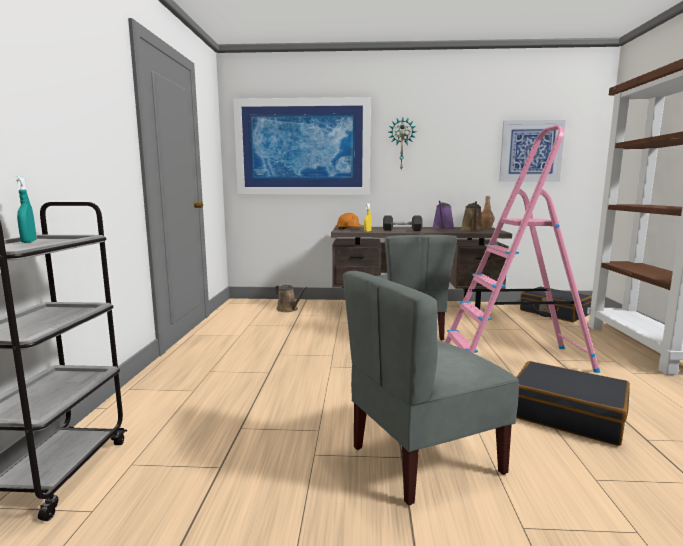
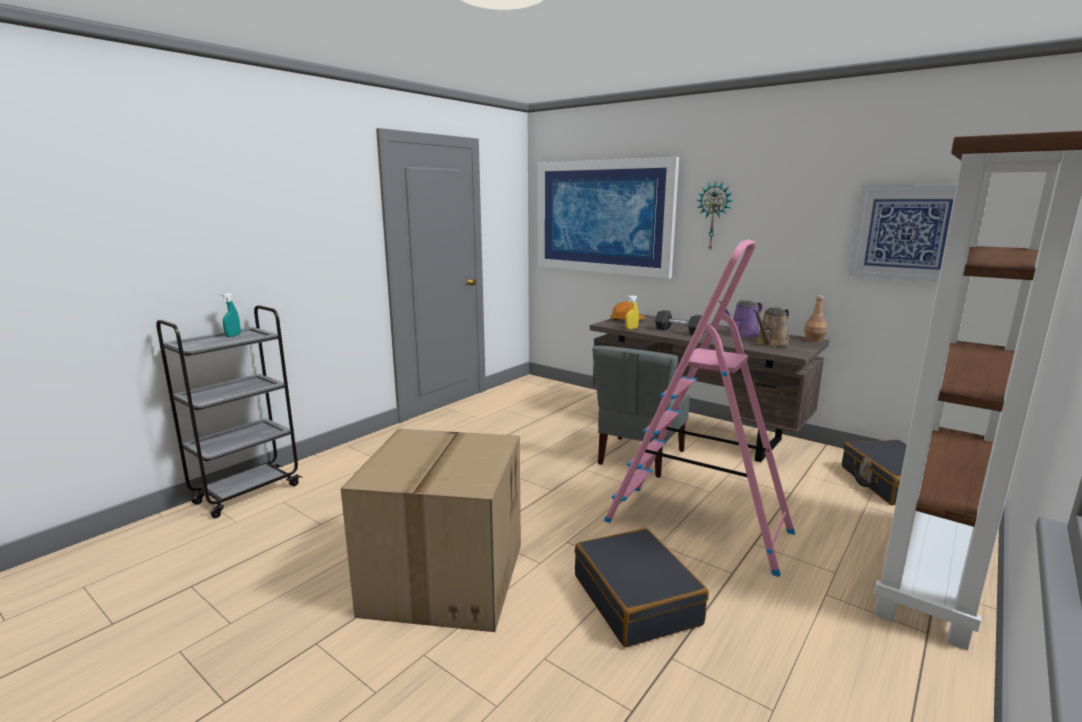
camera: 35 degrees right, 5 degrees up
brown watering can [275,285,308,312] -> none
grey chair [343,271,519,505] -> cardboard box [341,429,521,632]

